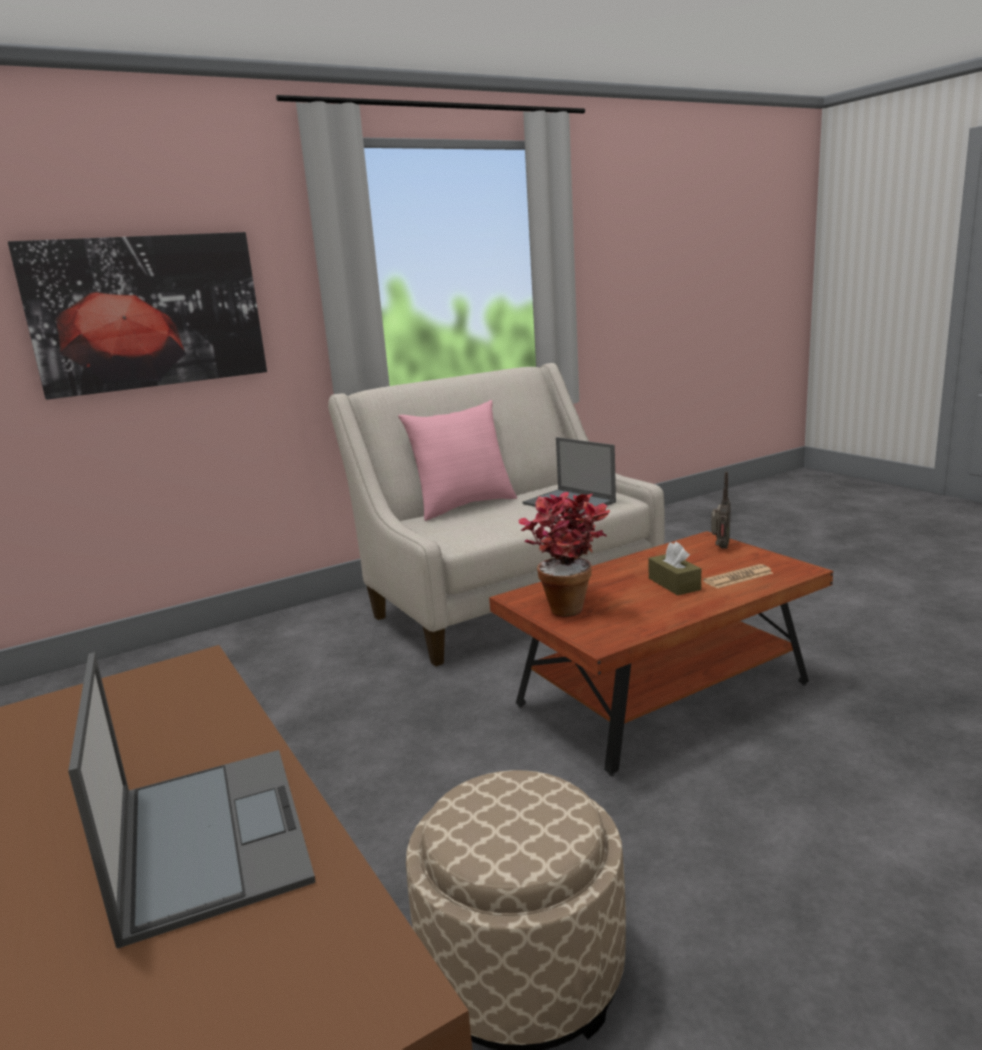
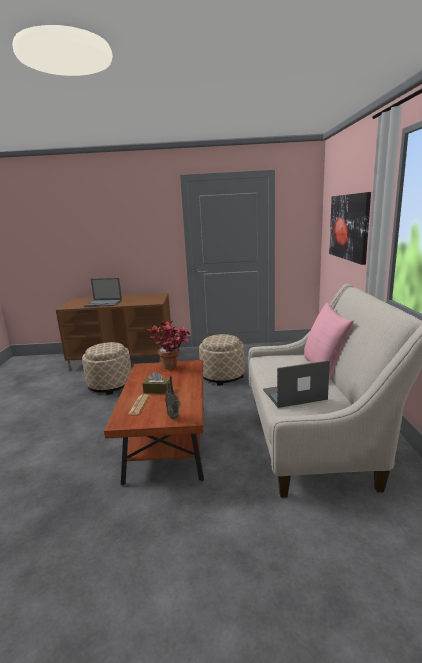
camera: 120 degrees right, 0 degrees up
none -> beige ottoman [199,334,245,386]

